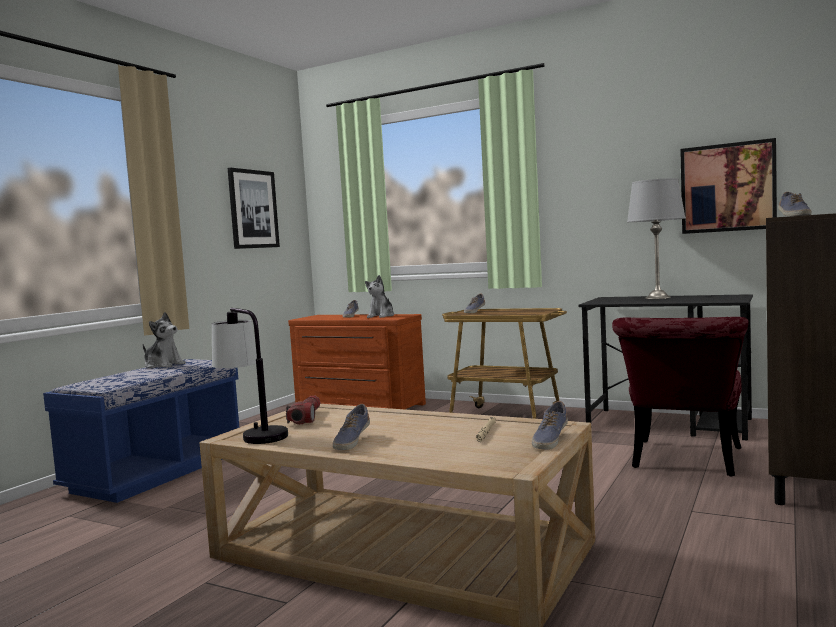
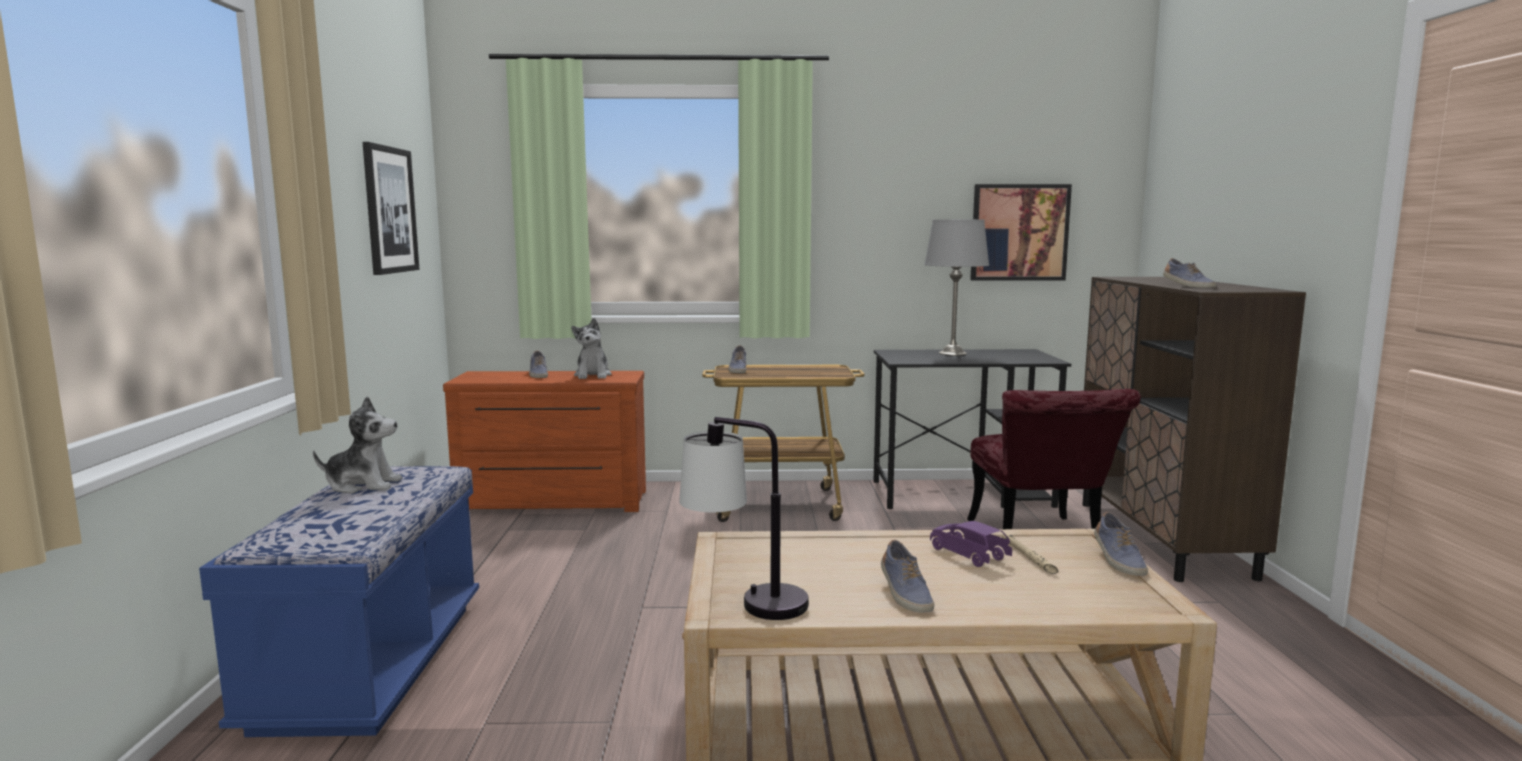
camera: 30 degrees left, 5 degrees up
flashlight [286,395,321,424] -> none
none -> purple toy car [930,521,1012,567]

